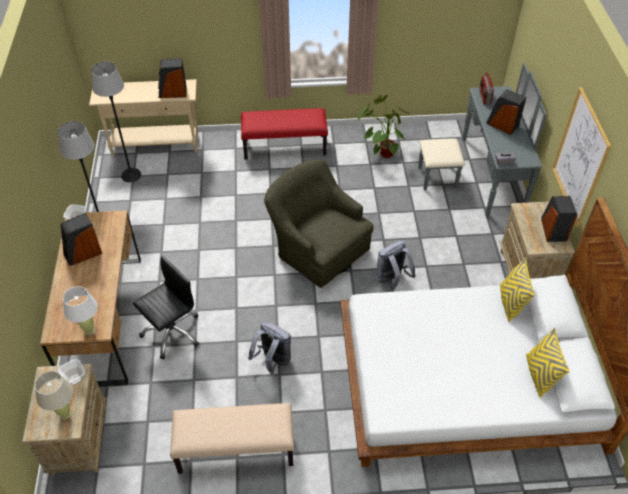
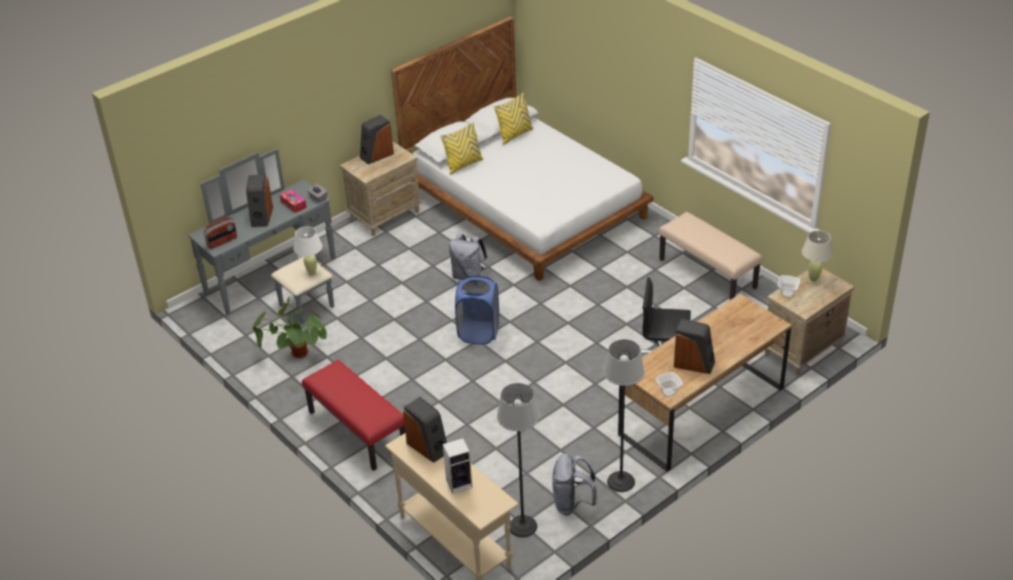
camera: 125 degrees left, 10 degrees down
white table lamp [63,286,98,335] -> white table lamp moved to [294,226,322,277]
grey backpack [248,322,291,375] -> grey backpack moved to [552,453,597,515]
green armchair [264,159,374,288] -> blue laundry basket [455,275,499,344]
picture [552,87,611,227] -> none
none -> tissue box [280,189,307,213]
none -> speaker [443,438,472,494]

